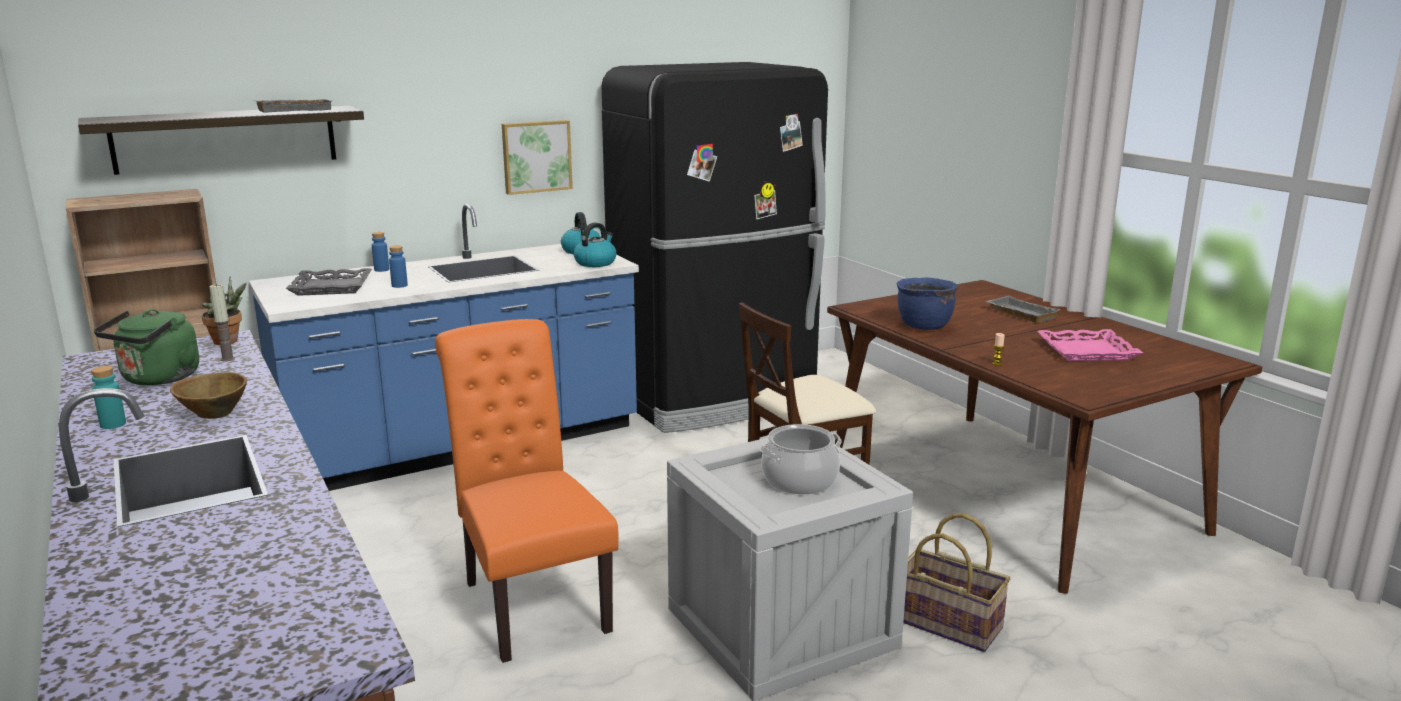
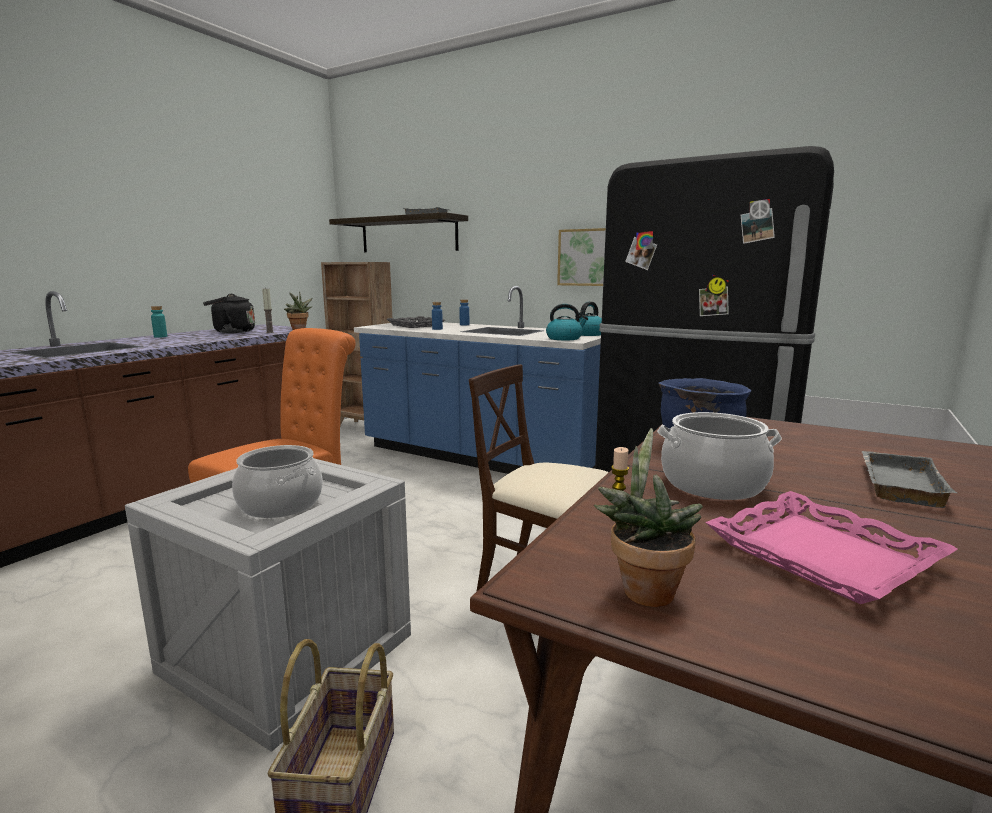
camera: 60 degrees right, 5 degrees down
green kettle [94,309,199,385] -> black kettle [203,294,255,333]
brown bowl [170,372,247,419] -> none
none -> potted plant [594,428,703,607]
none -> cooking pot [657,412,782,500]

